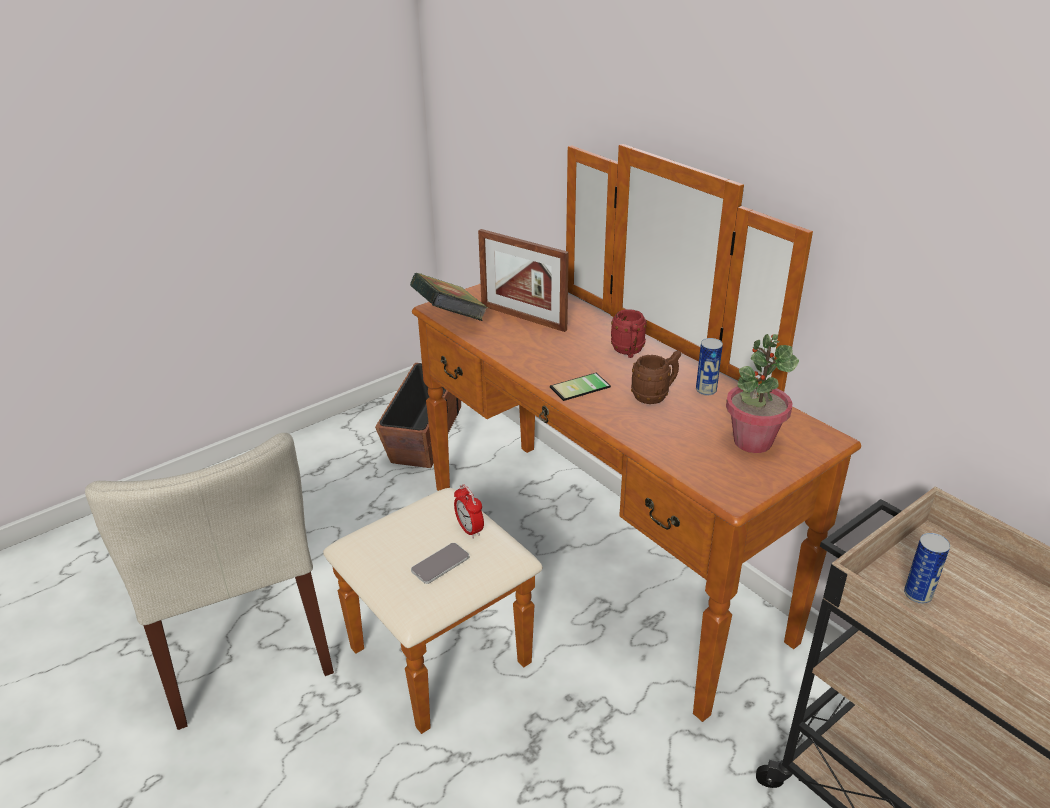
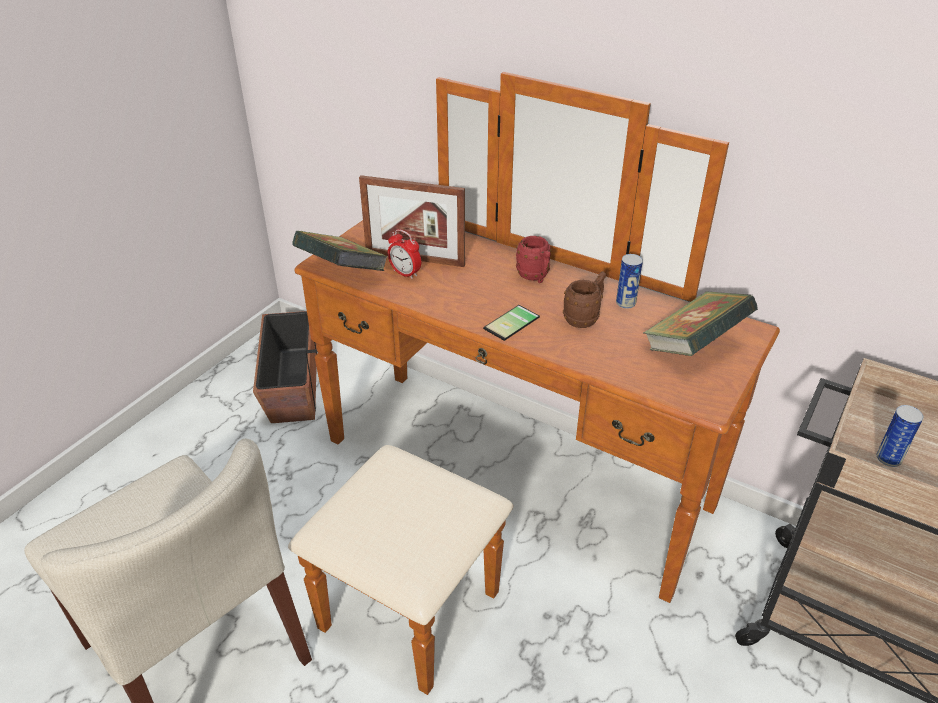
camera: 20 degrees left, 5 degrees up
phone [411,543,469,584] -> none
alarm clock [454,484,484,539] -> alarm clock moved to [388,229,421,279]
potted plant [726,334,799,453] -> book [643,291,758,356]

